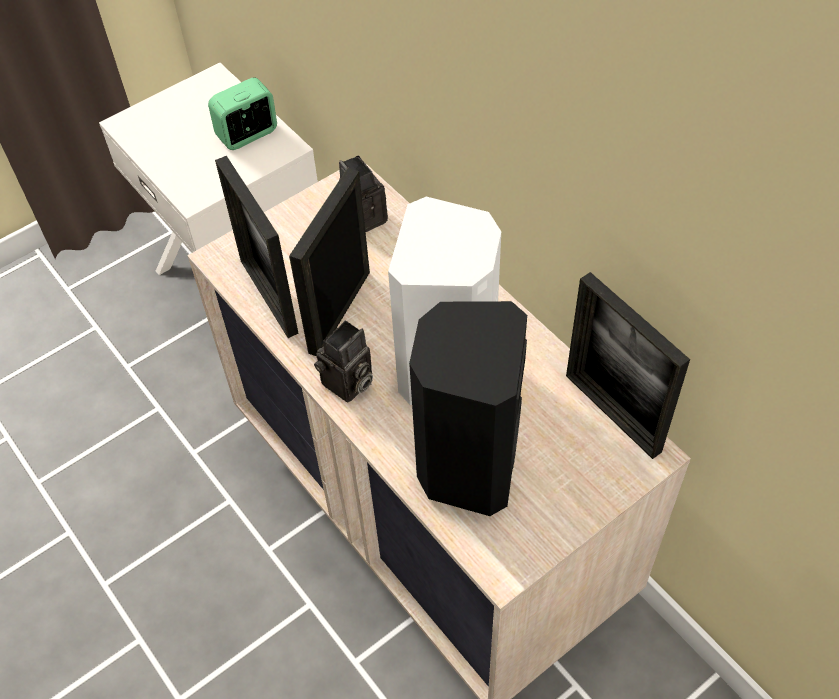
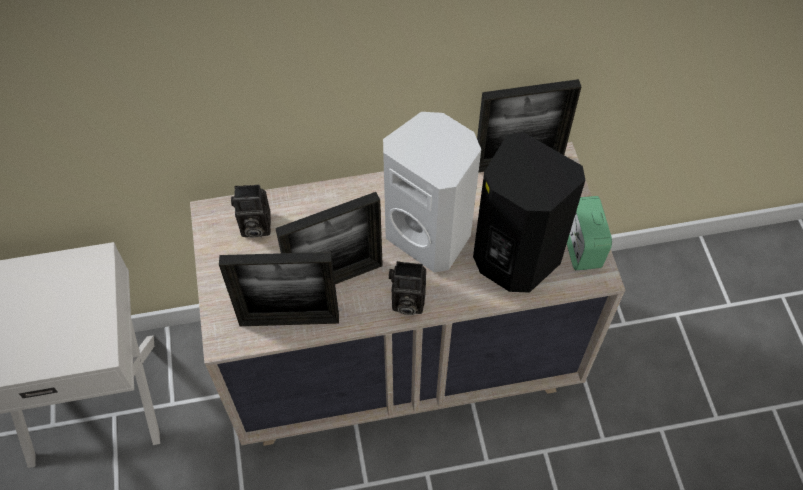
camera: 65 degrees left, 5 degrees up
alarm clock [208,78,277,150] -> alarm clock moved to [567,196,612,270]
picture frame [289,168,370,356] -> picture frame turned 75 degrees counterclockwise [275,192,383,284]
camera [314,320,373,403] -> camera turned 120 degrees clockwise [389,261,426,315]

